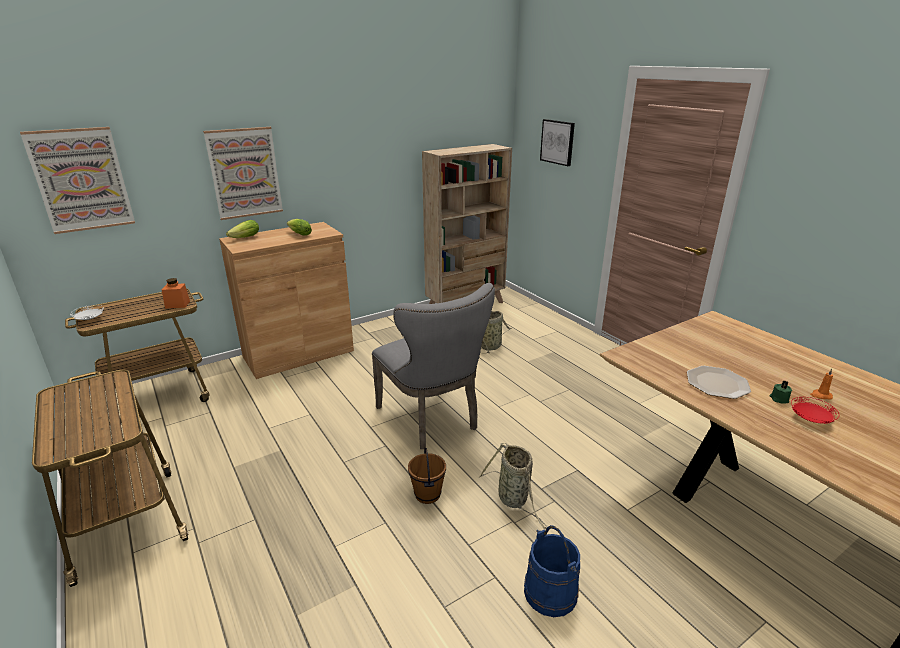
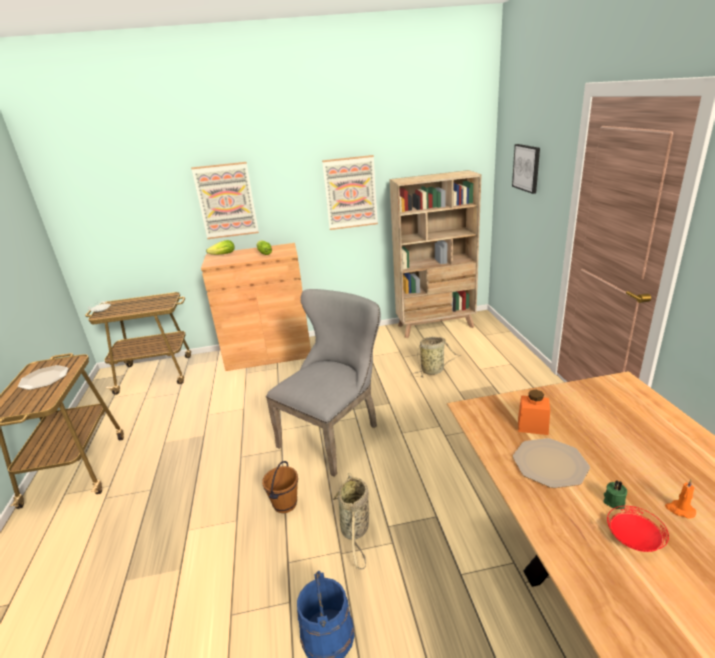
camera: 25 degrees right, 0 degrees up
picture [20,127,135,234] -> picture moved to [322,155,378,230]
orange jar [162,278,190,309] -> orange jar moved to [518,390,550,435]
grey chair [372,283,495,449] -> grey chair turned 135 degrees counterclockwise [266,289,381,477]
none -> plate [18,365,68,390]

